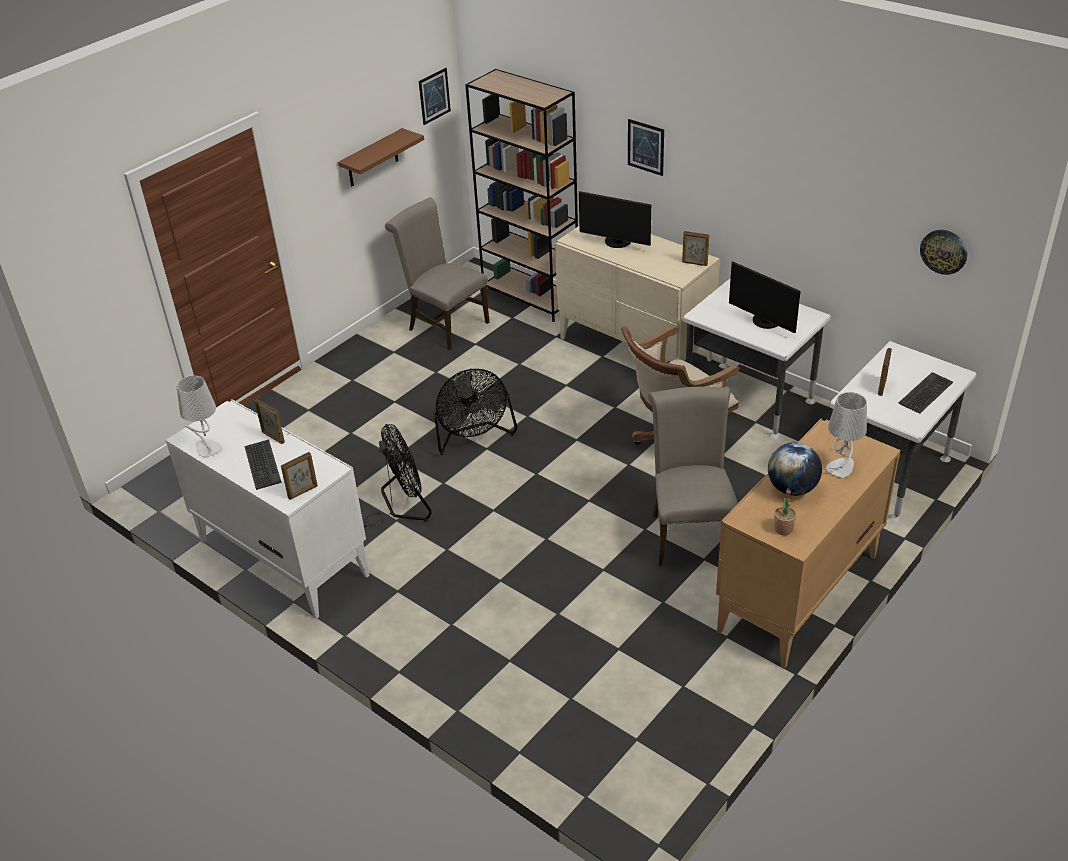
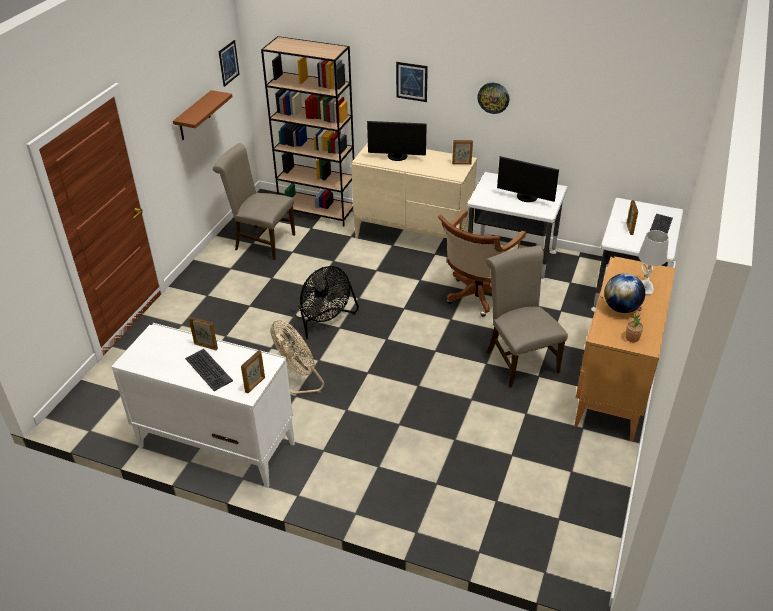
camera: 20 degrees left, 0 degrees up
grey table lamp [176,375,222,457] -> none
black fan [363,424,431,527] -> beige fan [270,320,324,394]
wall clock [920,230,967,275] -> wall clock moved to [477,83,509,114]

